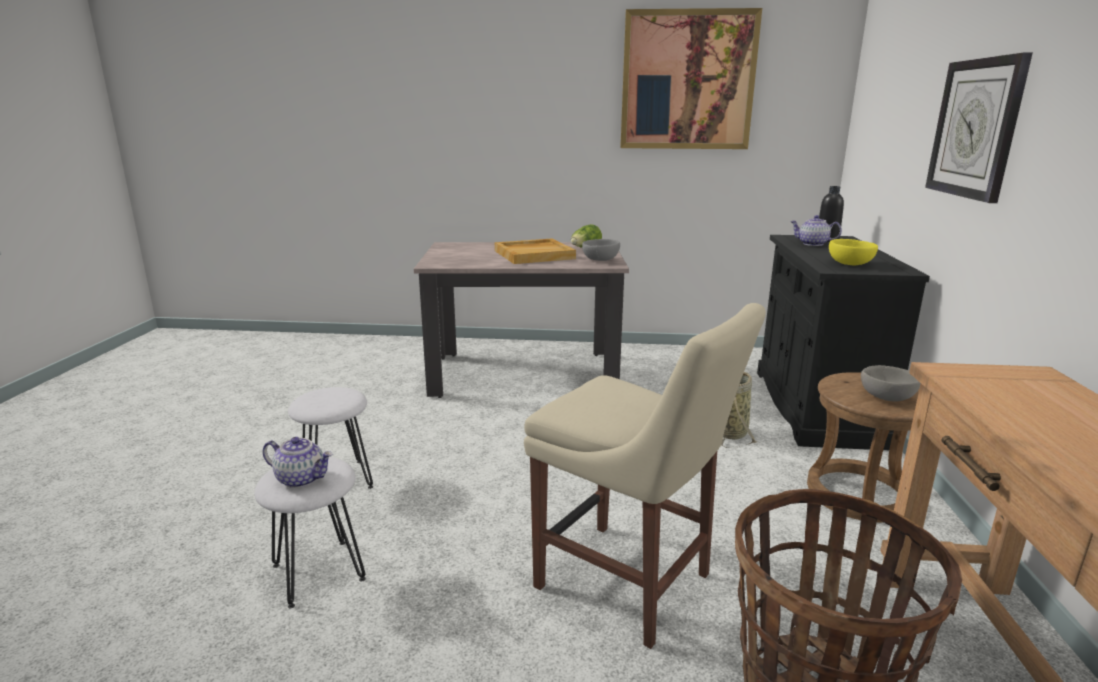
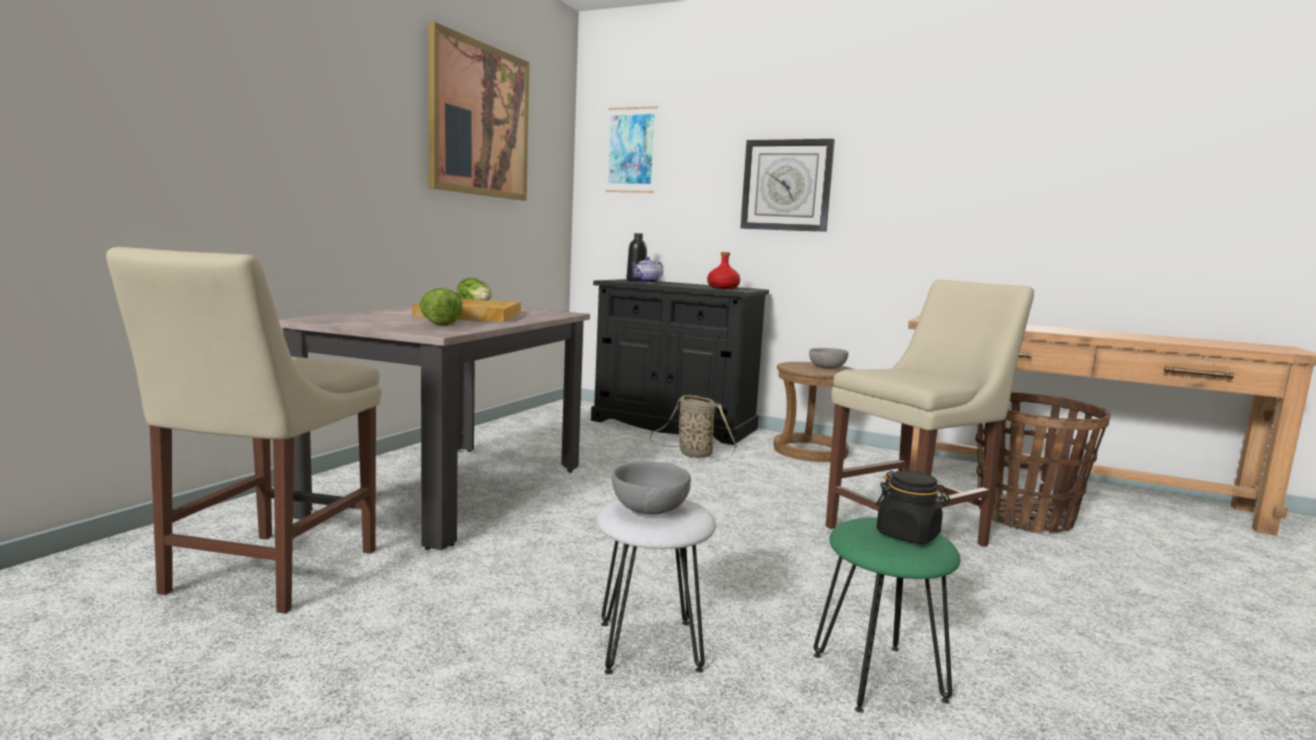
camera: 70 degrees left, 10 degrees down
white stool [254,457,366,608] -> green stool [813,517,961,713]
teapot [263,437,333,488] -> black jar [876,471,950,544]
grey bowl [582,239,620,261] -> grey bowl moved to [612,462,691,514]
yellow bowl [829,239,878,265] -> red bottle [707,252,740,289]
none -> beige chair [106,247,382,614]
none -> lettuce [420,288,463,326]
none -> picture [605,106,658,193]

